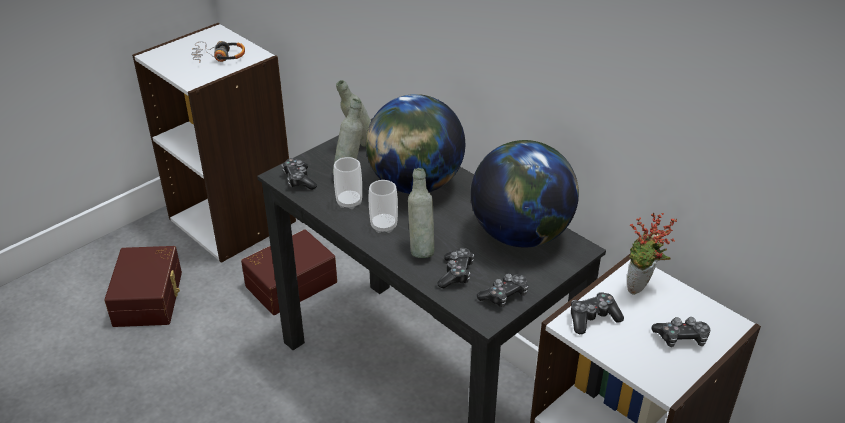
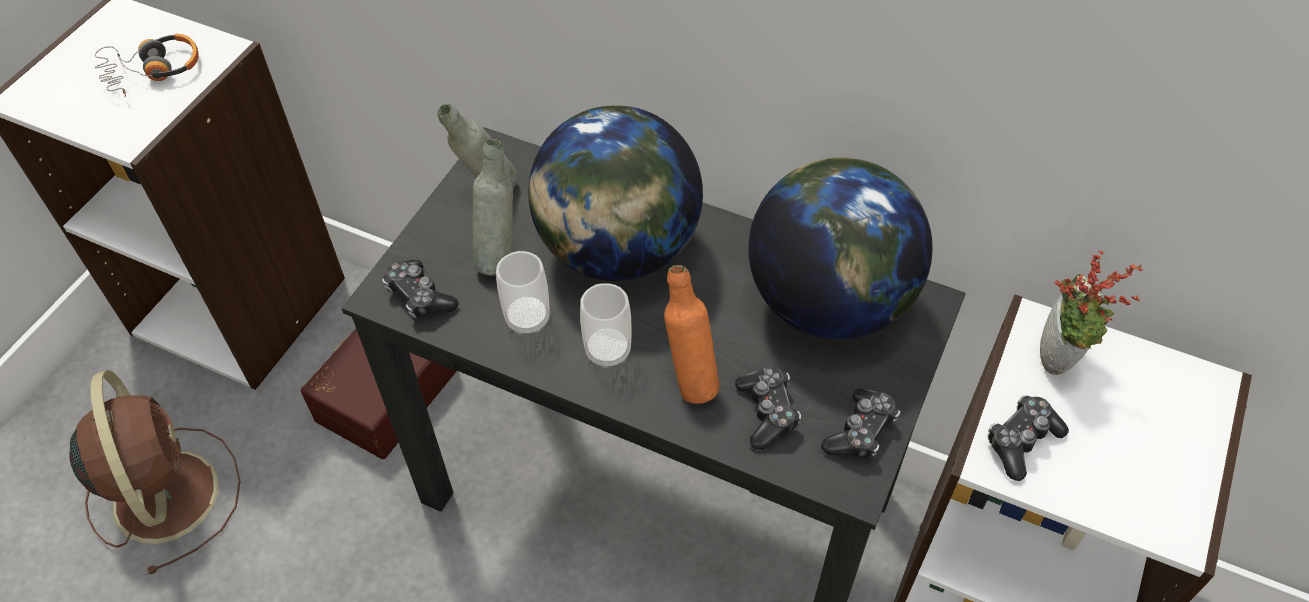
camera: 20 degrees left, 15 degrees up
brown storage box [104,246,182,327] -> brown fan [70,370,241,575]
grey bottle [408,168,434,258] -> orange bottle [664,265,720,404]
game controller [651,317,710,347] -> none

